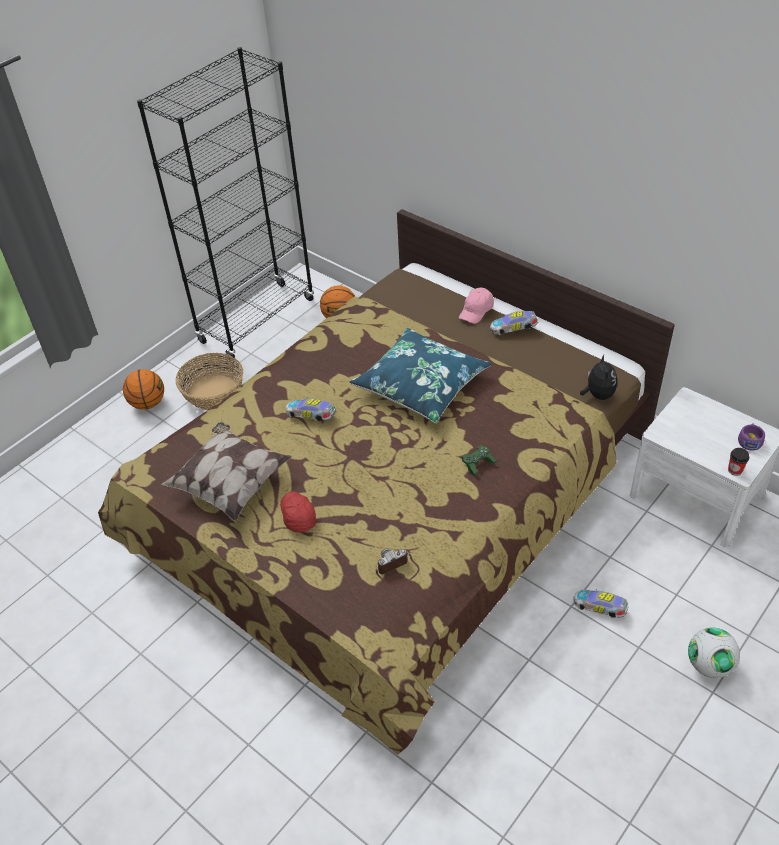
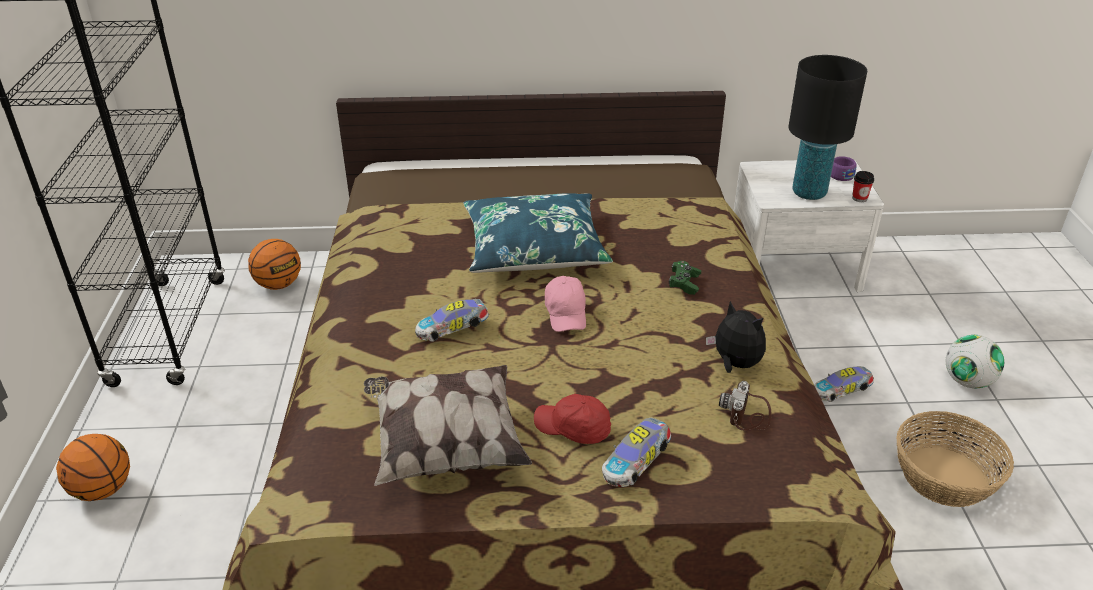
camera: 45 degrees left, 10 degrees down
basket [175,353,243,410] -> basket moved to [896,411,1014,507]
pink cap [459,288,494,324] -> pink cap moved to [545,276,586,332]
toy car [490,311,538,335] -> toy car moved to [602,418,671,487]
plush toy [580,355,617,400] -> plush toy moved to [706,301,766,373]
none -> black table lamp [789,55,867,200]

